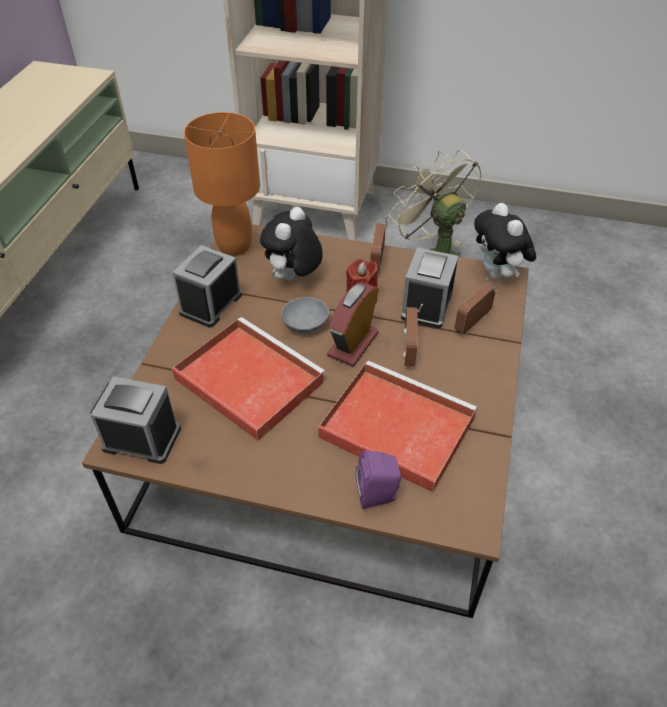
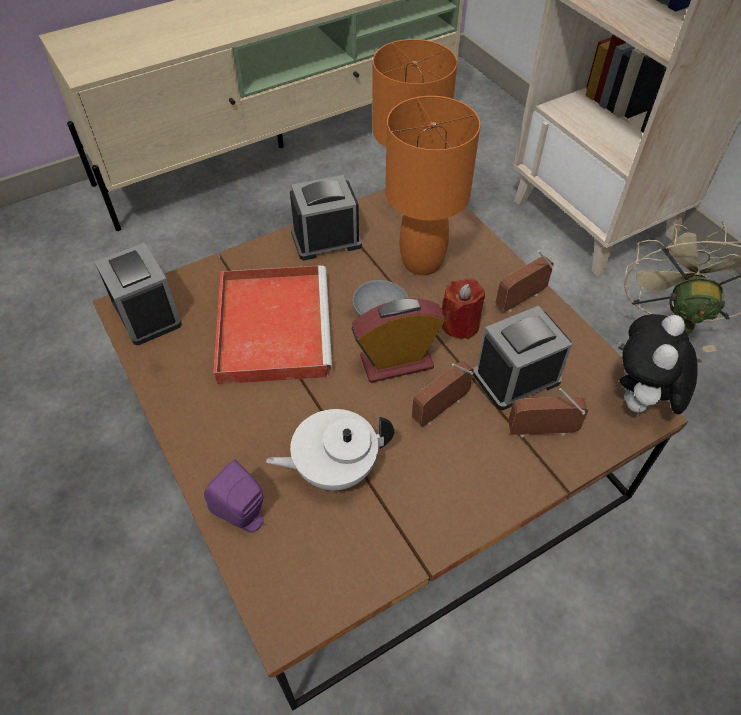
camera: 45 degrees right, 5 degrees up
plush toy [260,207,323,280] -> orange table lamp [385,96,480,275]
red tray [318,361,477,493] -> white teapot [266,409,394,490]

